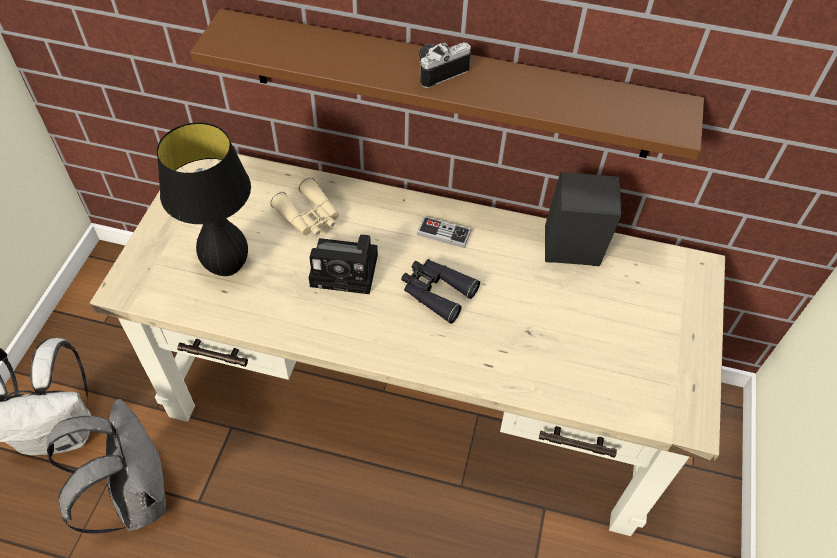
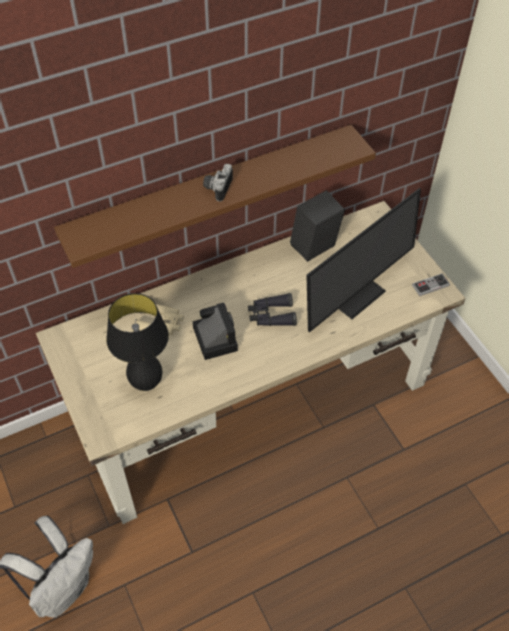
camera: 40 degrees left, 0 degrees up
grey backpack [47,399,166,534] -> none
camera [309,234,378,294] -> camera turned 75 degrees counterclockwise [193,302,238,360]
game controller [417,216,471,248] -> game controller moved to [412,274,450,296]
none -> monitor [306,188,421,333]

